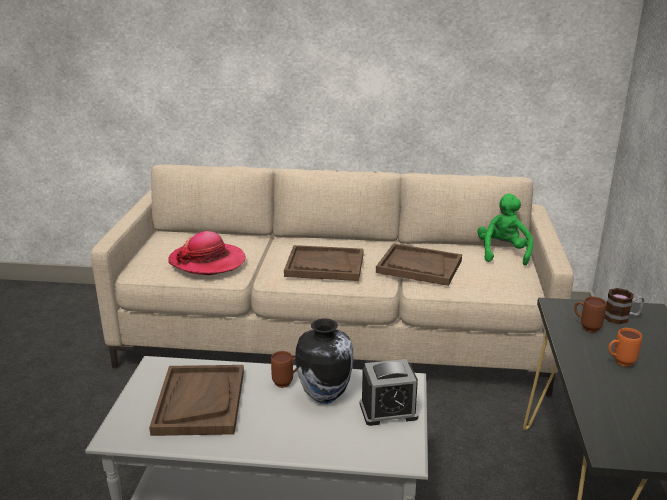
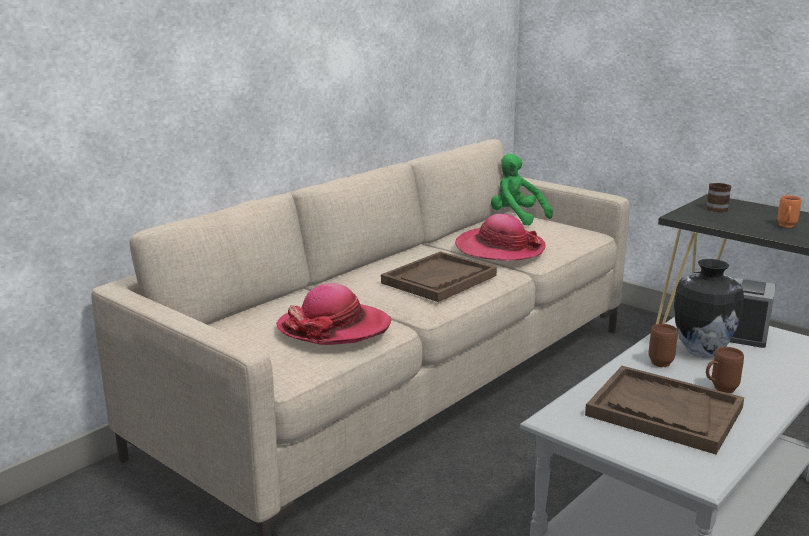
camera: 55 degrees left, 5 degrees down
brown tray [376,243,462,286] -> hat [455,214,546,261]
brown mug [574,297,607,333] -> brown mug moved to [706,347,744,393]

